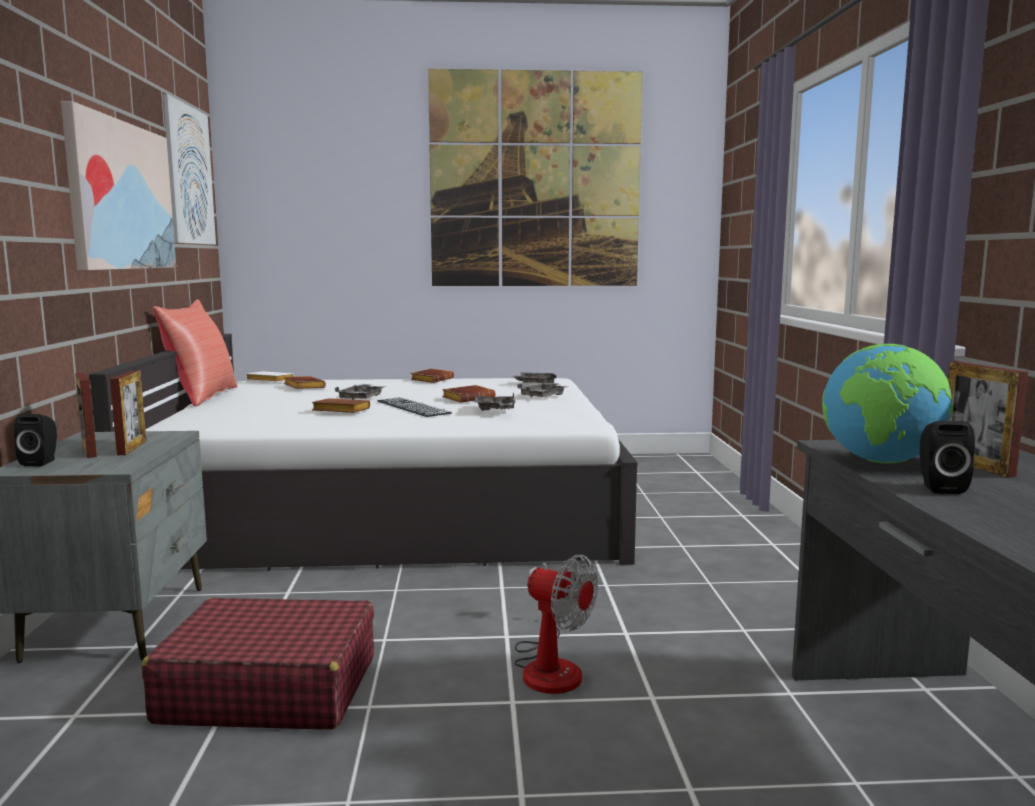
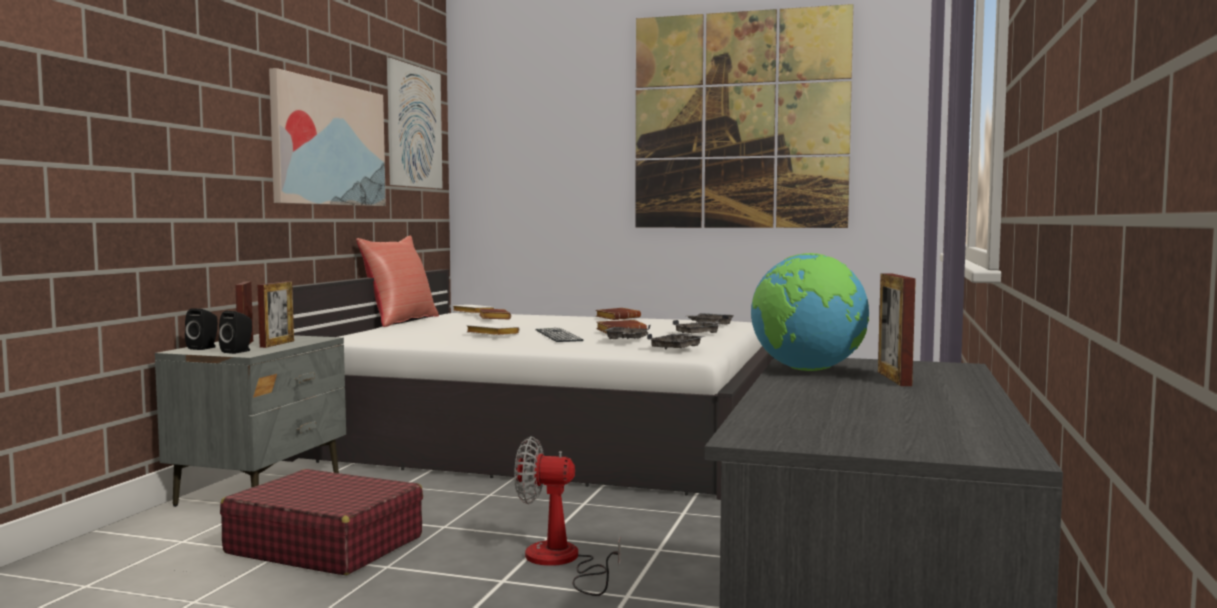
camera: 20 degrees right, 5 degrees down
brown book [312,398,370,413] -> white book [466,324,520,336]
grey tray [335,384,385,400] -> grey tray moved to [647,333,706,349]
fan [514,554,598,694] -> fan turned 135 degrees clockwise [514,436,621,596]
black speaker [920,421,975,494] -> black speaker moved to [219,311,252,354]

